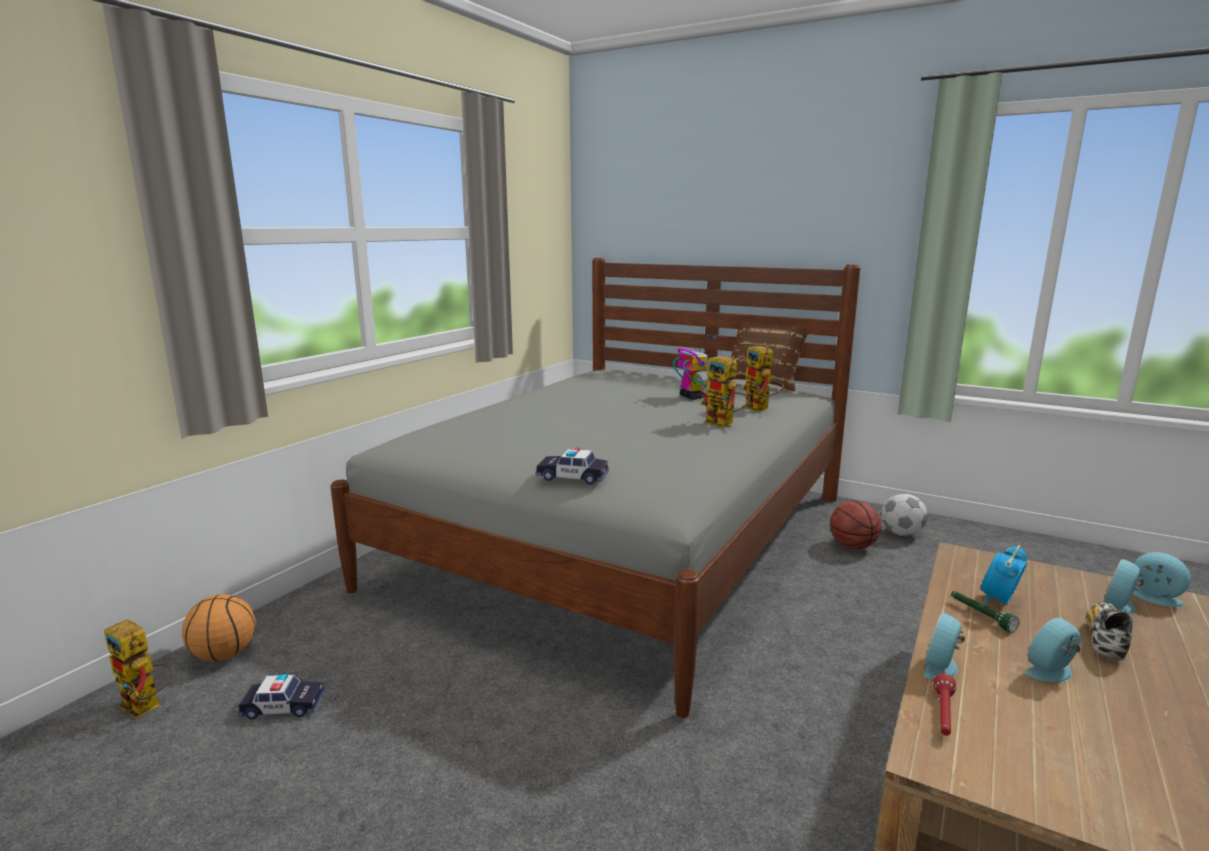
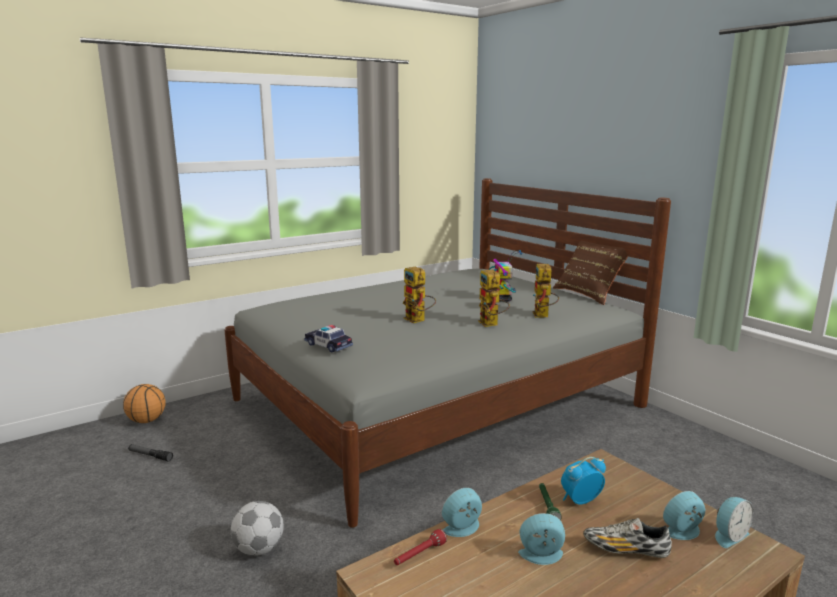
camera: 25 degrees right, 0 degrees up
toy robot [104,619,175,719] -> toy robot moved to [403,267,436,323]
toy car [238,674,325,720] -> flashlight [128,444,173,461]
basketball [830,501,882,549] -> none
football [882,493,928,536] -> football moved to [231,501,284,556]
shoe [1086,603,1133,661] -> shoe turned 135 degrees counterclockwise [583,518,672,558]
alarm clock [1133,552,1191,607] -> alarm clock turned 75 degrees clockwise [715,497,753,548]

